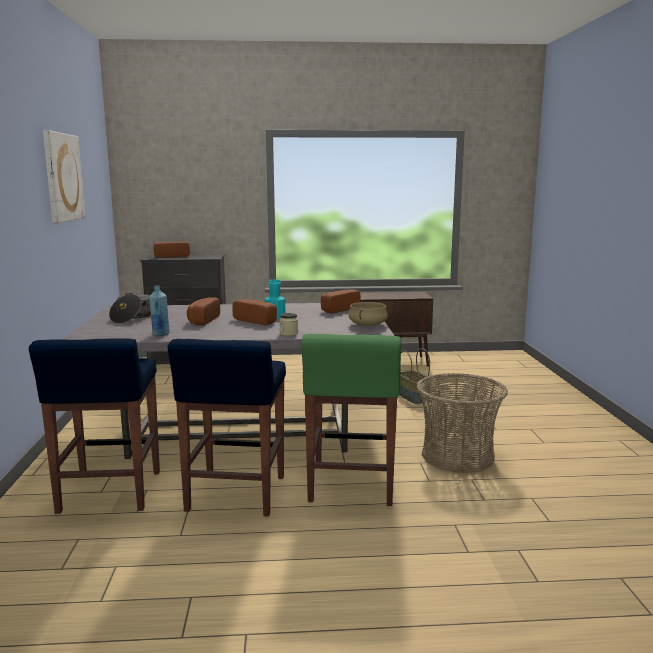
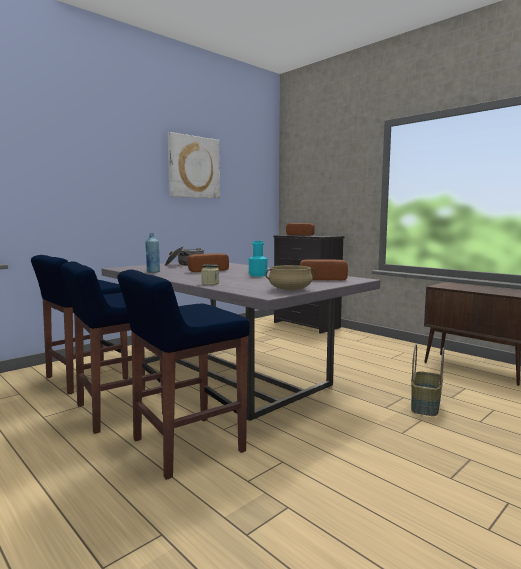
camera: 50 degrees right, 5 degrees down
bread [232,299,277,325] -> none
green stool [301,334,401,506] -> blue stool [117,270,250,480]
basket [416,373,508,473] -> none

